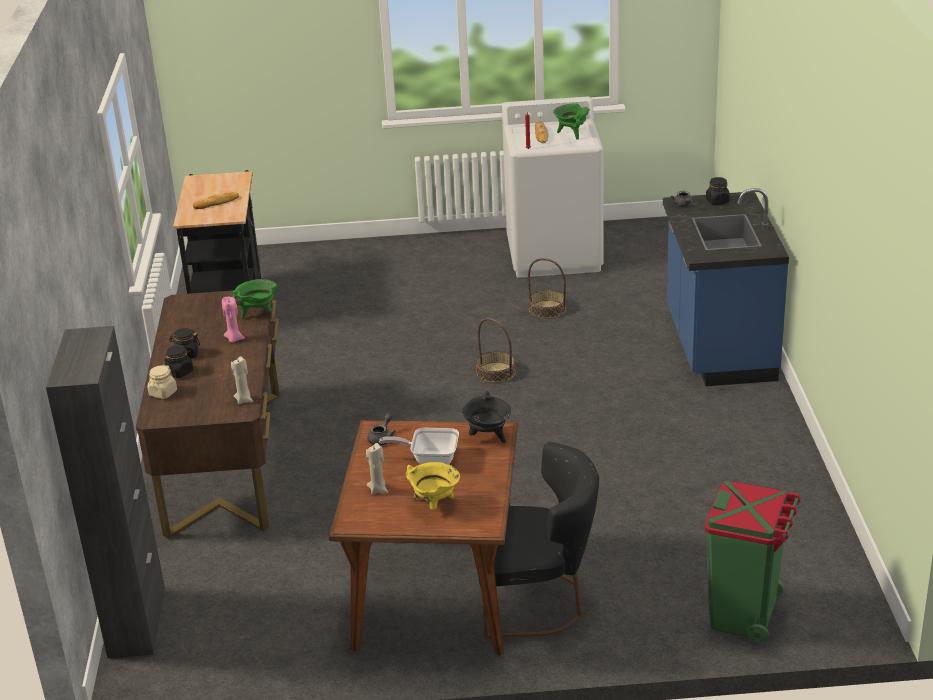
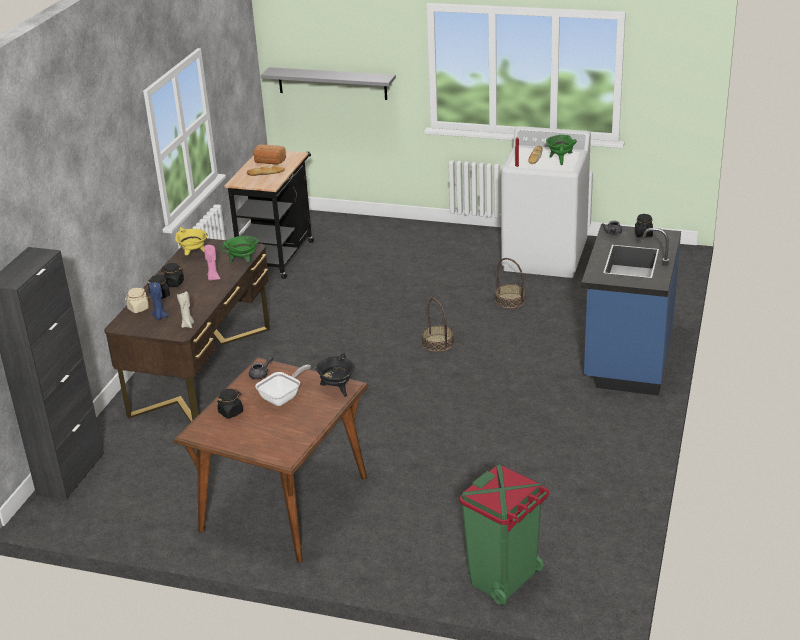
camera: 20 degrees right, 0 degrees up
beige candle [366,443,388,495] -> black jar [217,389,243,418]
frying pan [379,428,459,465] -> frying pan turned 105 degrees clockwise [255,365,311,406]
yellow cooking pot [406,462,460,510] -> yellow cooking pot moved to [175,227,208,255]
black chair [479,442,599,638] -> none
none -> blue candle [149,282,169,320]
none -> bread [253,144,286,165]
none -> grey shelf [261,67,396,100]

